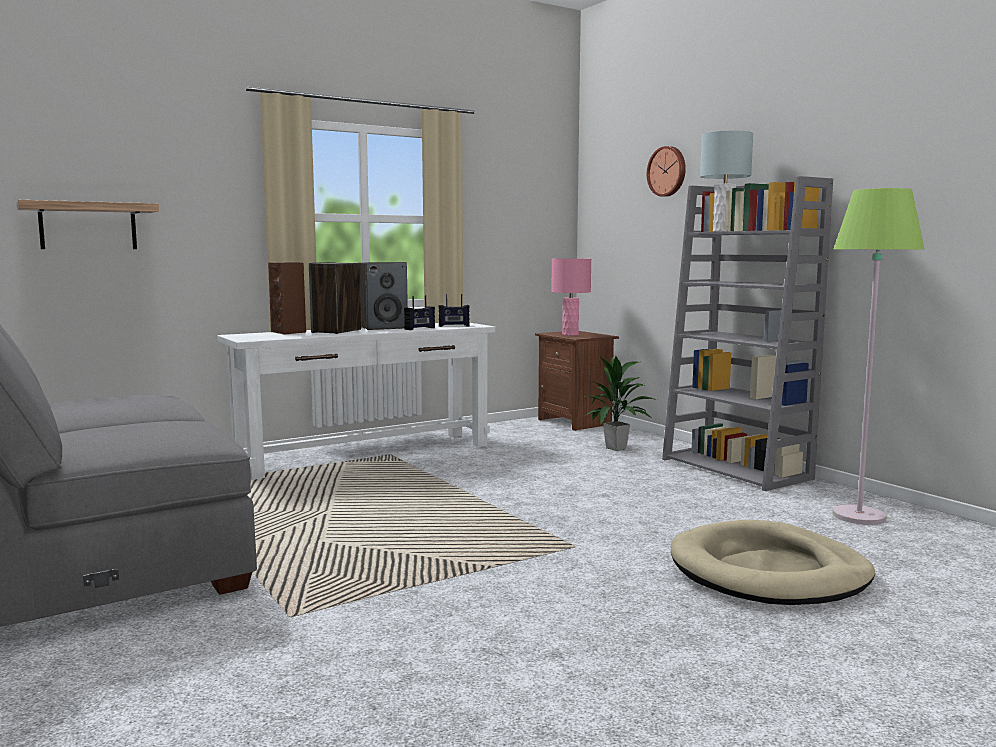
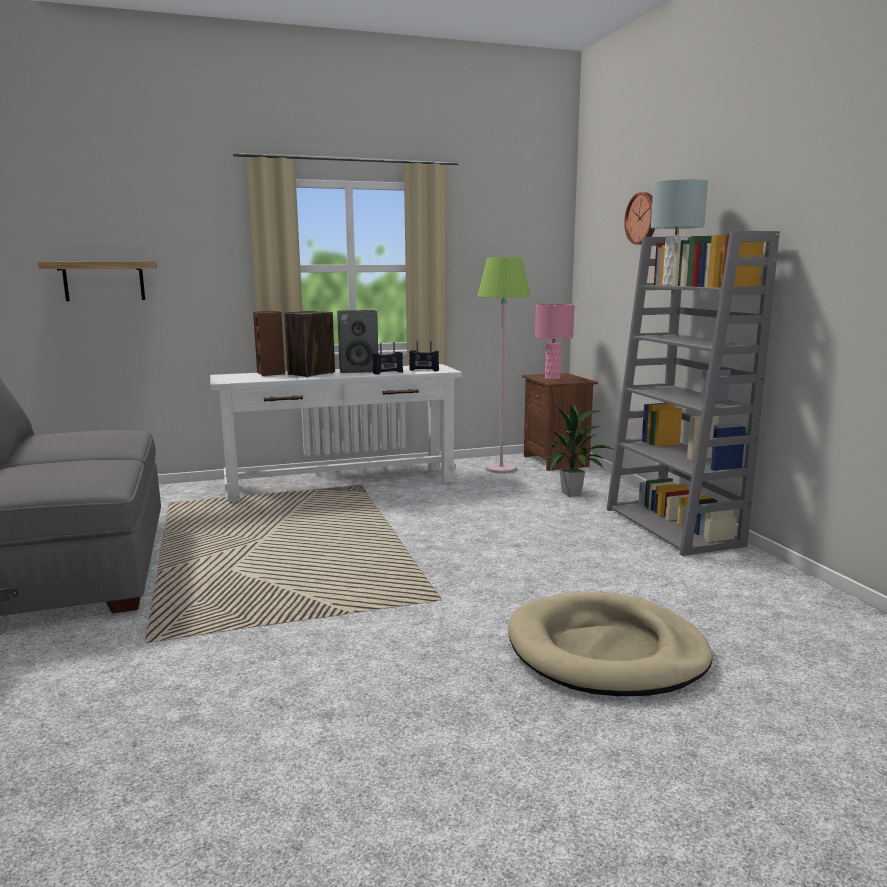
camera: 15 degrees right, 5 degrees up
green floor lamp [833,188,924,525] -> green floor lamp moved to [477,257,531,474]

